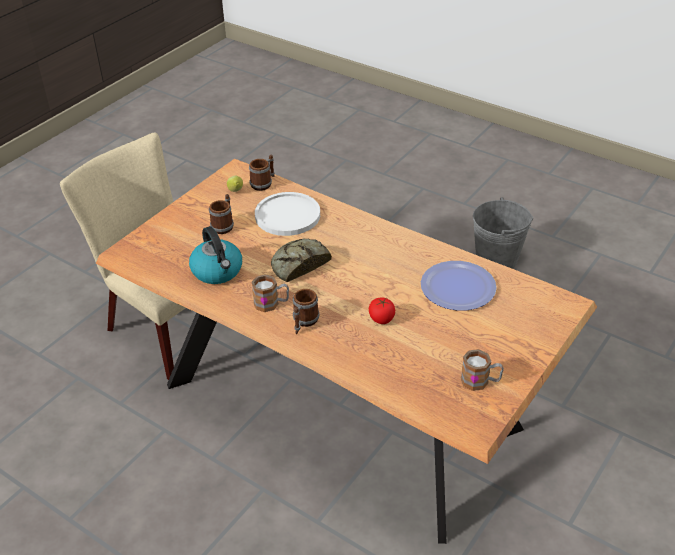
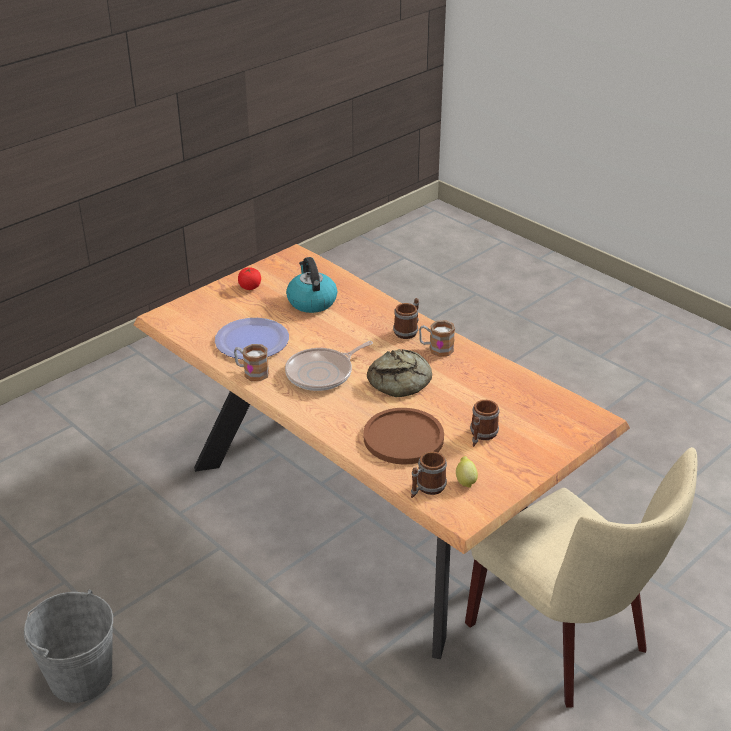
camera: 170 degrees left, 5 degrees down
kettle [189,226,242,284] -> kettle moved to [286,257,337,313]
white plate [255,192,320,236] -> brown plate [363,408,444,465]
tomato [369,298,395,324] -> tomato moved to [238,267,261,290]
mug [461,349,504,391] -> mug moved to [234,344,269,381]
none -> frying pan [285,341,373,391]

